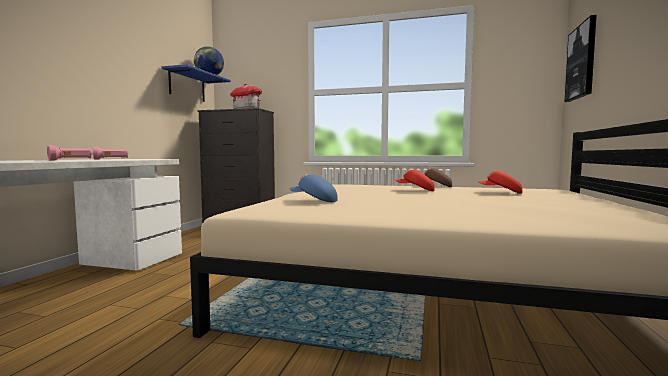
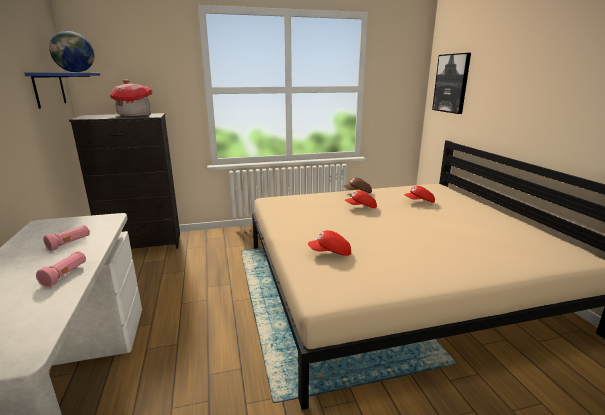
camera: 30 degrees left, 15 degrees up
blue cap [290,174,338,202] -> red cap [308,230,351,256]

